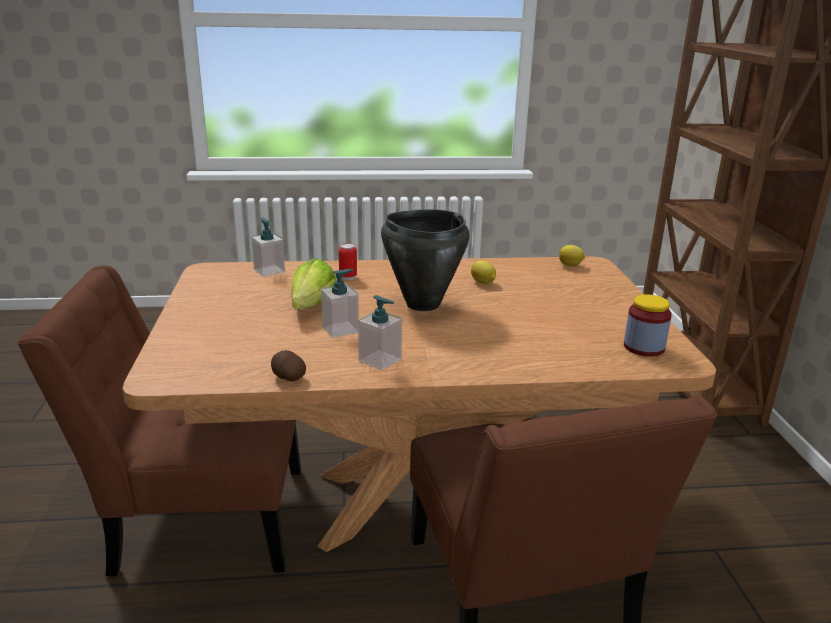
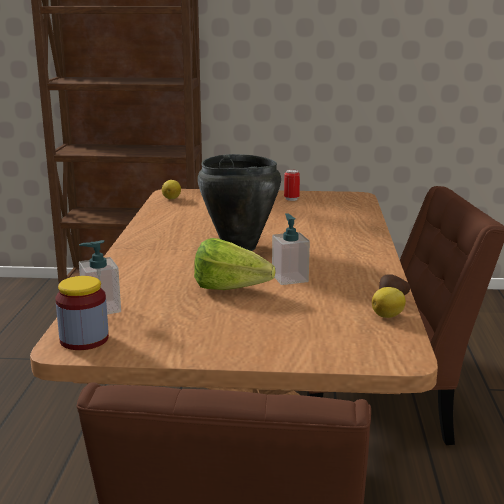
camera: 80 degrees left, 5 degrees down
can [338,243,357,280] -> can moved to [284,169,300,201]
soap dispenser [358,295,402,371] -> none
lemon [471,260,496,284] -> lemon moved to [372,287,406,318]
jar [624,294,672,357] -> jar moved to [55,276,109,350]

